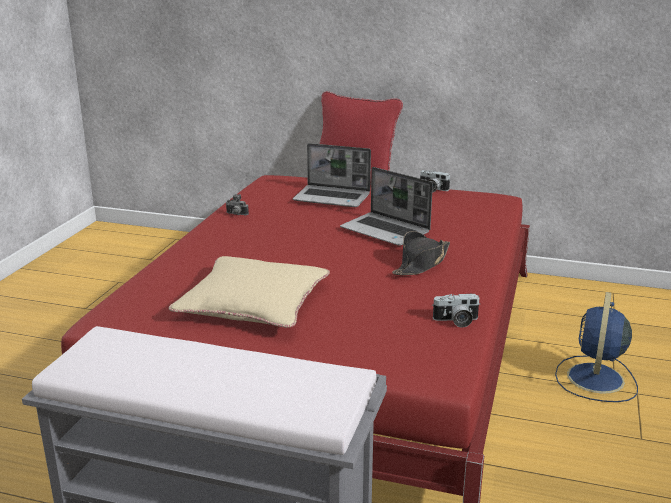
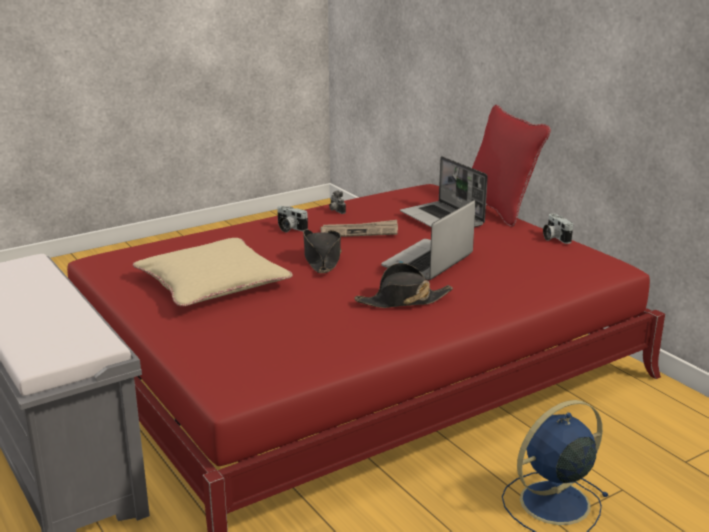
camera: 40 degrees right, 0 degrees up
laptop [340,167,433,246] -> laptop turned 45 degrees clockwise [381,200,476,280]
camera [432,294,480,328] -> camera moved to [277,206,308,232]
none -> black hat [303,229,342,273]
none -> newspaper [320,220,398,237]

